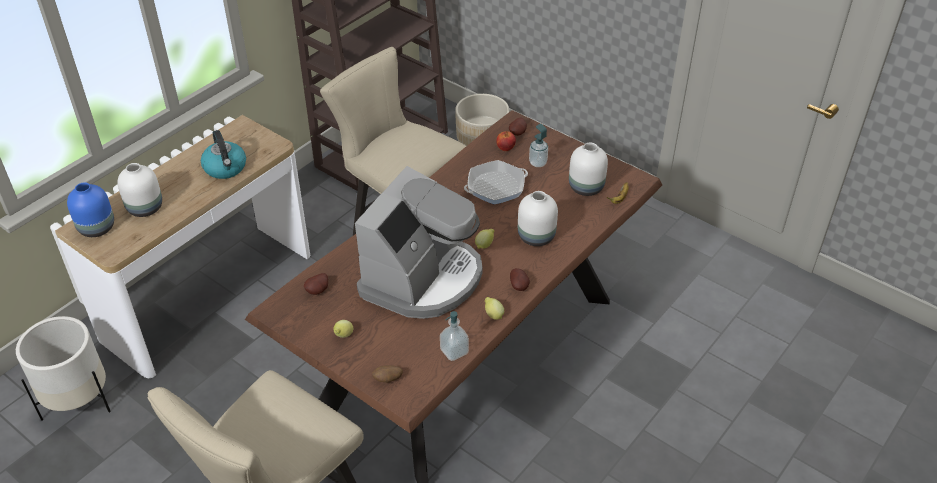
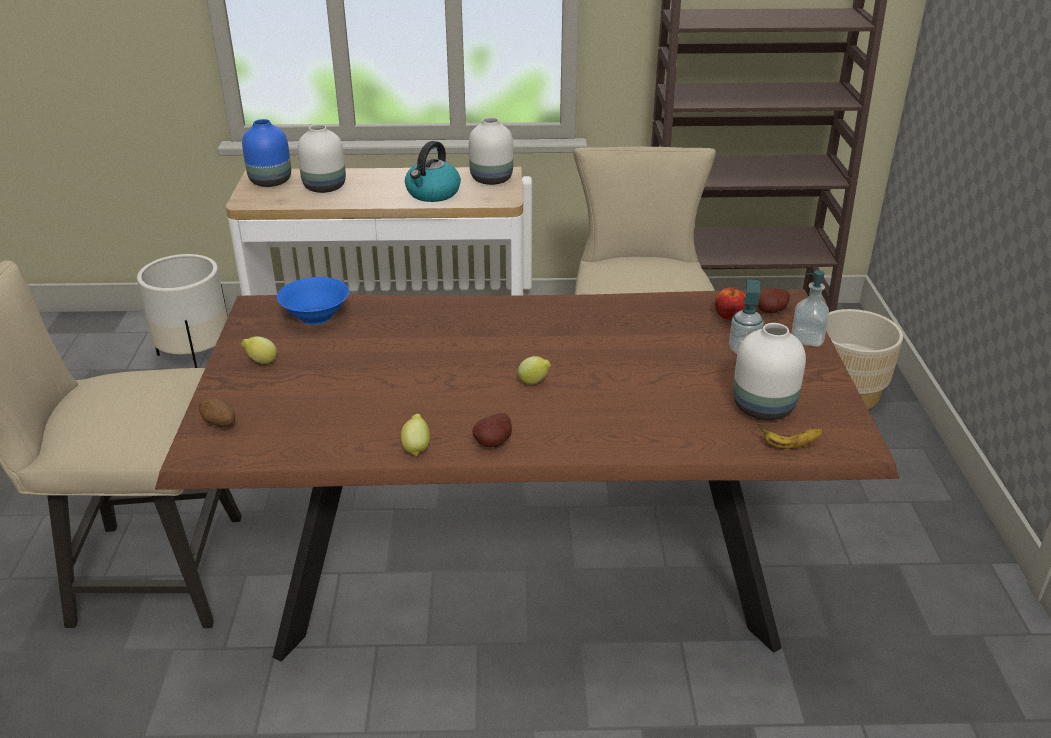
camera: 50 degrees right, 10 degrees down
potato [304,273,328,295] -> blue bowl [277,277,349,325]
coffee machine [355,166,483,319] -> none
soap dispenser [440,311,469,361] -> soap dispenser moved to [791,270,829,347]
frying pan [464,160,528,204] -> none
white vase [518,191,558,246] -> white vase moved to [469,117,513,185]

